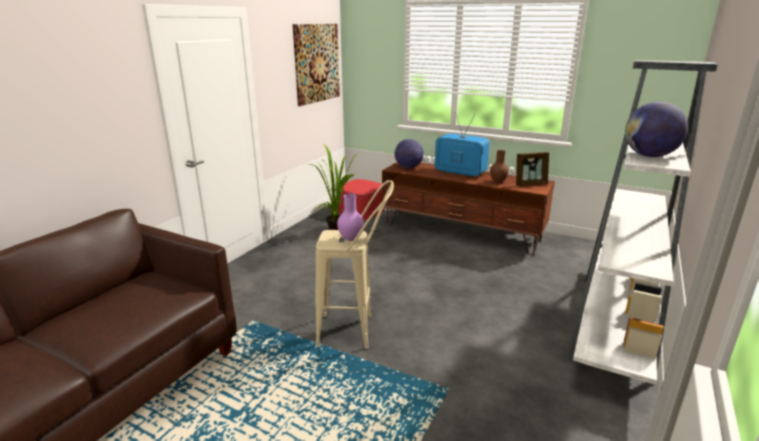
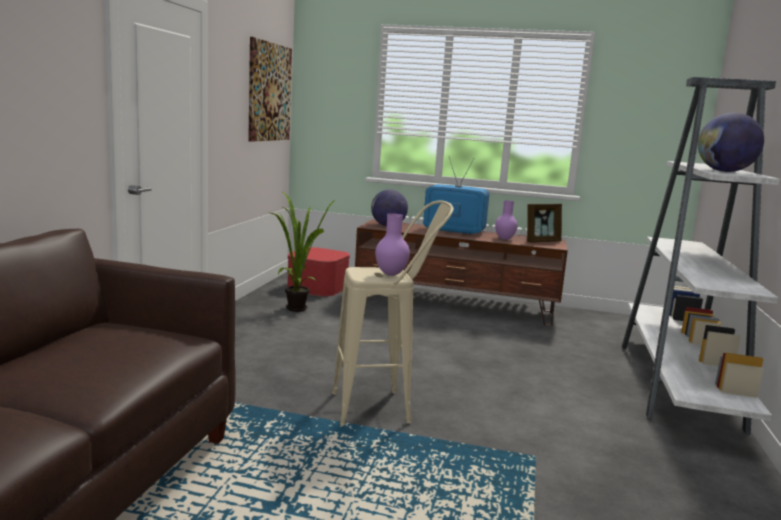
camera: 15 degrees left, 10 degrees down
brown vase [490,150,509,183] -> purple vase [495,200,517,240]

